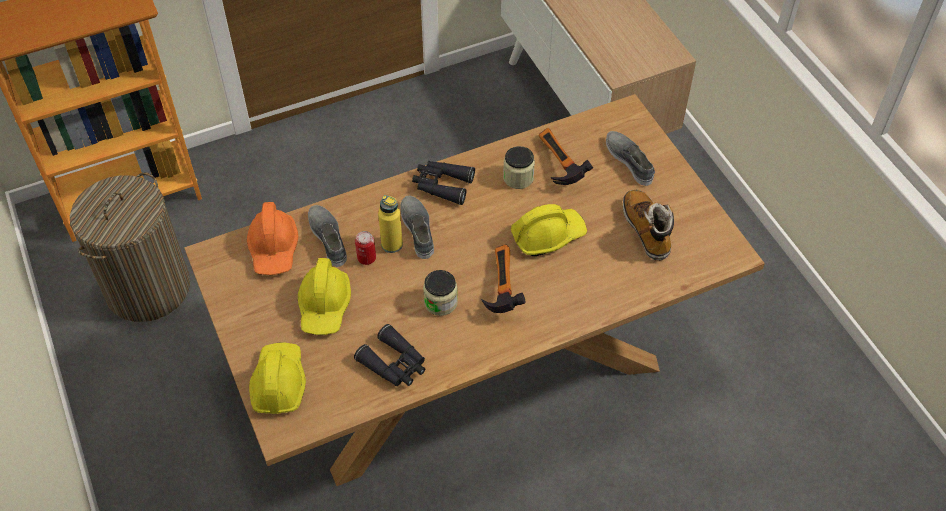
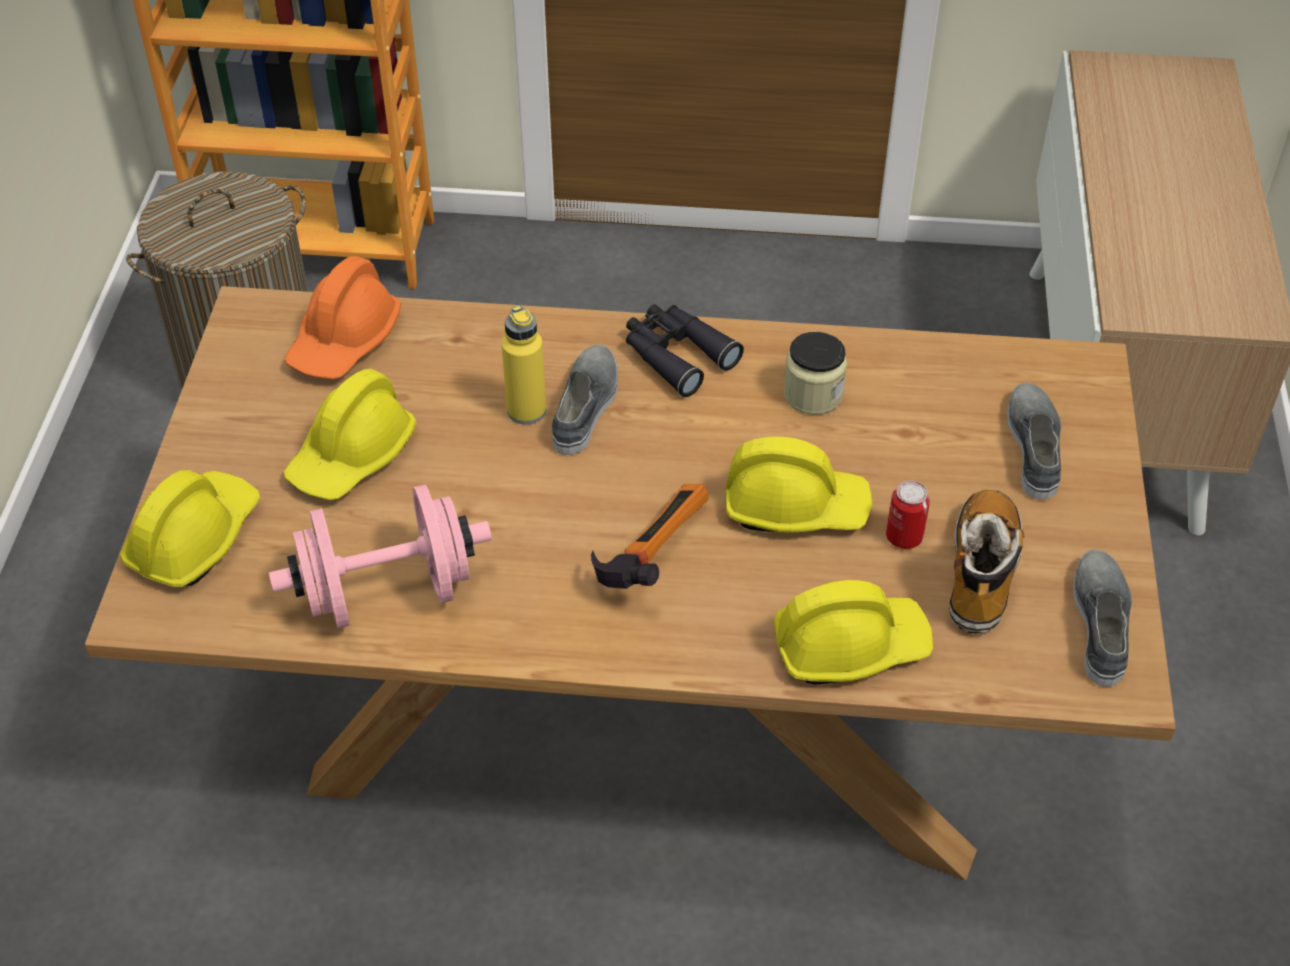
camera: 30 degrees right, 5 degrees down
grey shoe [308,205,347,267] -> grey shoe moved to [1073,549,1132,687]
black binoculars [354,324,425,386] -> pink dumbbell [269,485,492,628]
can [355,231,376,265] -> can moved to [886,481,930,549]
jar [423,270,458,316] -> none
hammer [539,128,593,185] -> none
none -> yellow hard hat [774,580,933,685]

